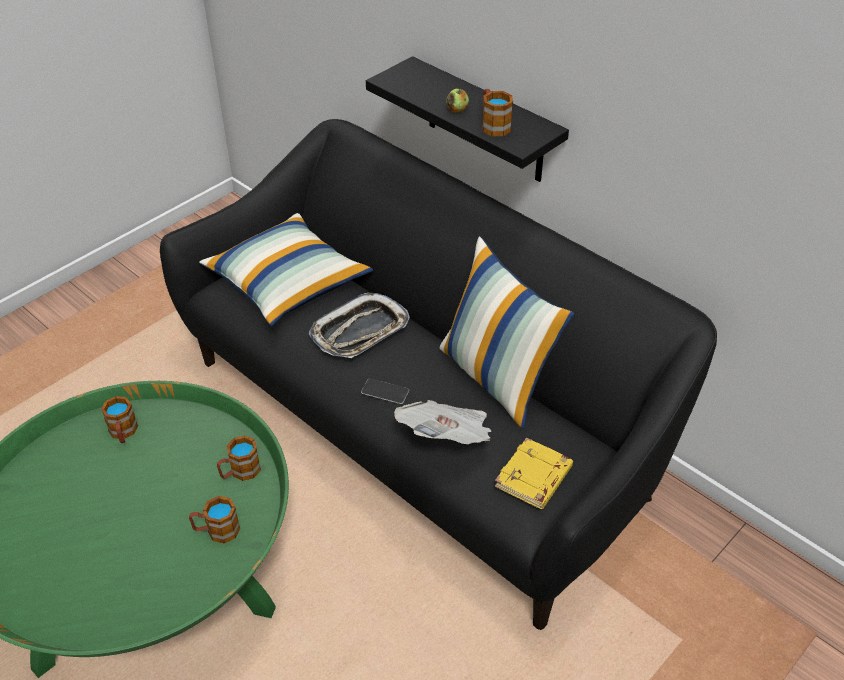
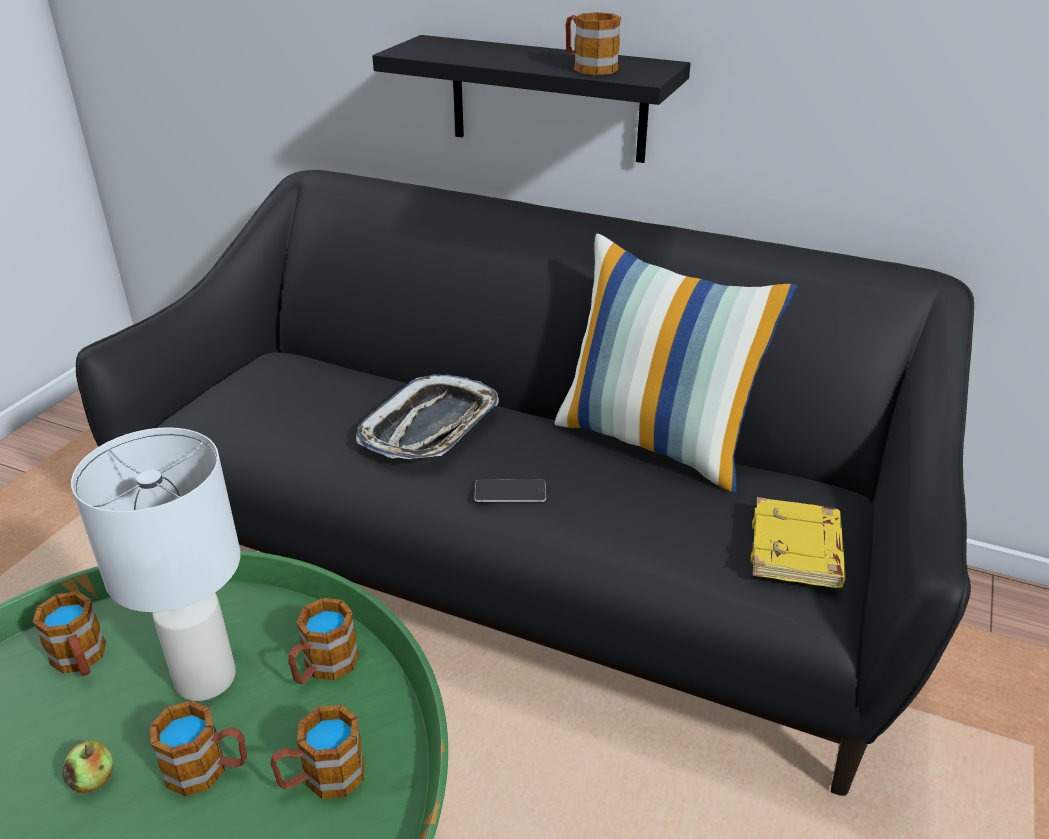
camera: 20 degrees left, 10 degrees down
pillow [199,213,373,326] -> none
newspaper [394,400,492,444] -> none
apple [446,89,469,113] -> apple moved to [62,741,114,793]
none -> white table lamp [71,427,241,701]
none -> mug [150,700,247,796]

